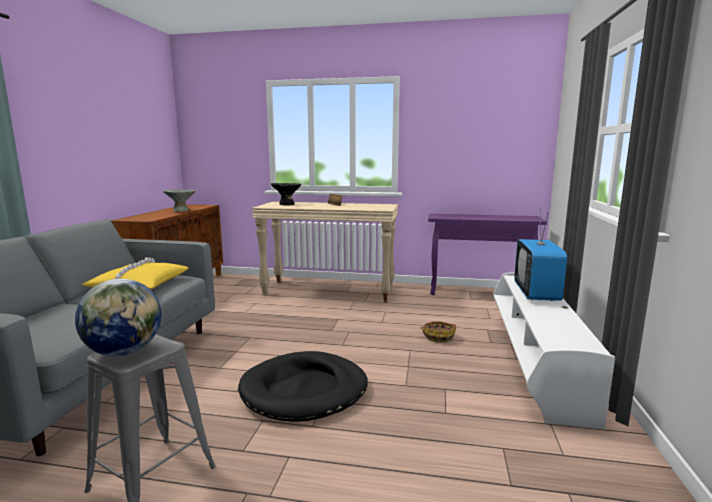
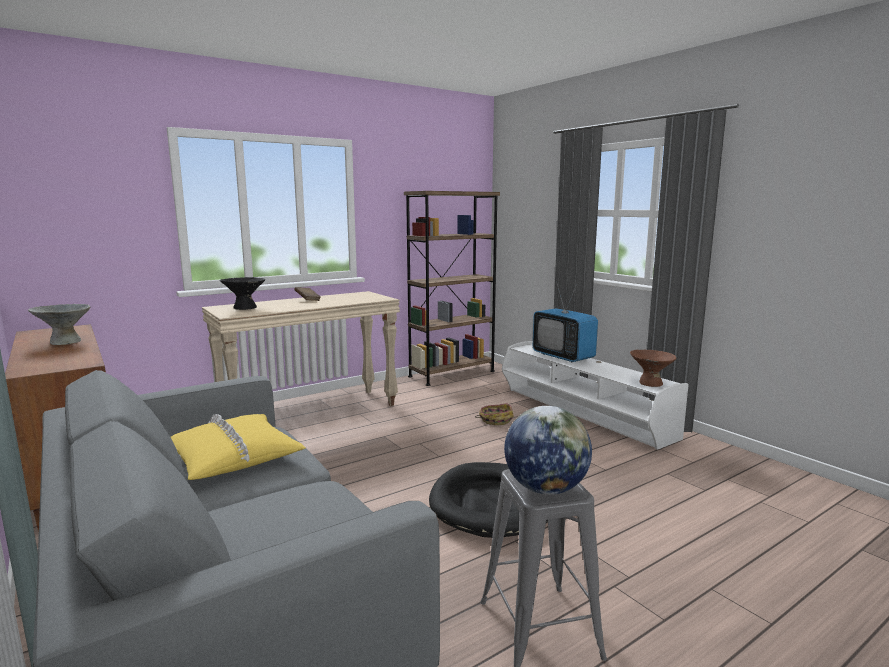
camera: 45 degrees left, 0 degrees up
purple console table [428,213,547,295] -> brown bookcase [404,191,500,386]
none -> brown bowl [630,350,677,387]

